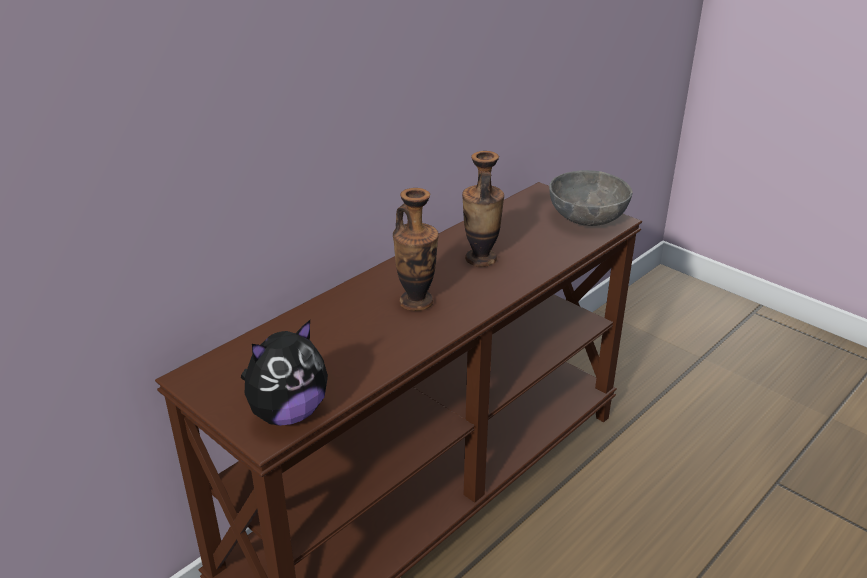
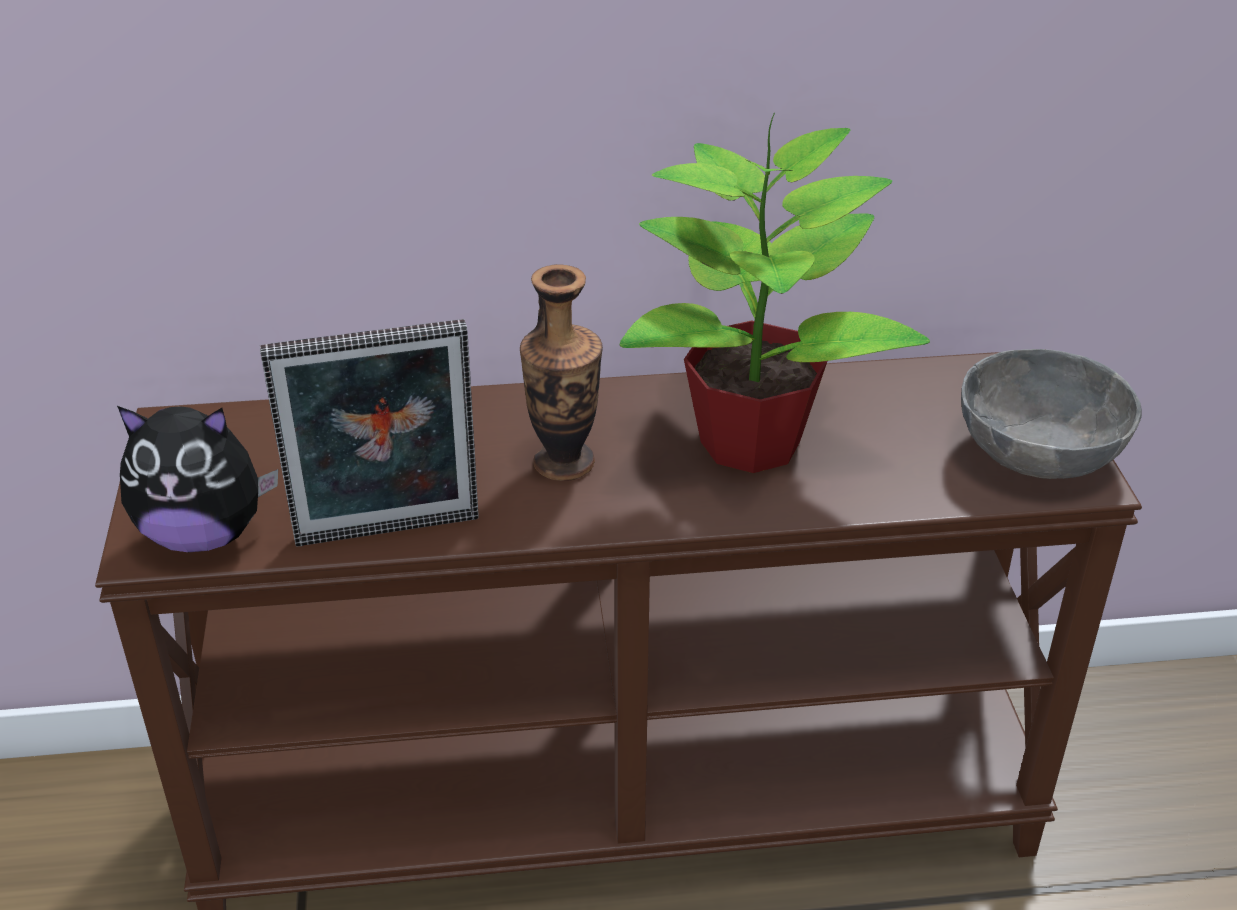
camera: 40 degrees right, 5 degrees up
vase [462,151,504,267] -> potted plant [620,112,930,473]
none -> picture frame [260,319,479,547]

